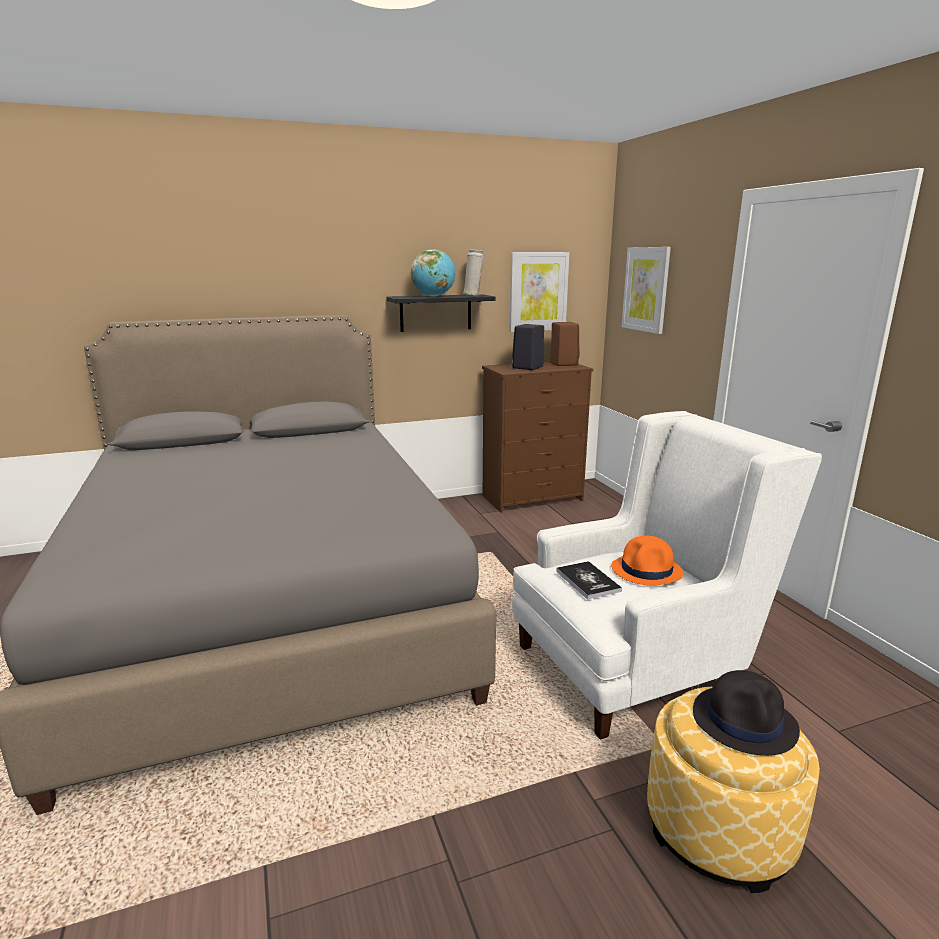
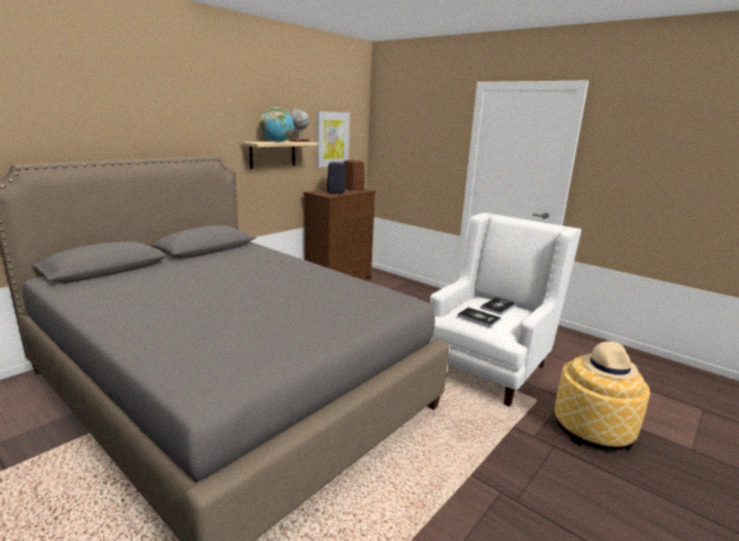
camera: 30 degrees left, 0 degrees up
black shelf [387,294,496,332] -> beige shelf [241,141,318,169]
white vase [463,249,484,295] -> globe [290,108,310,142]
orange hat [611,535,683,586] -> book [480,297,516,315]
picture [622,247,671,334] -> none
black hat [693,670,800,756] -> beige hat [582,341,639,380]

